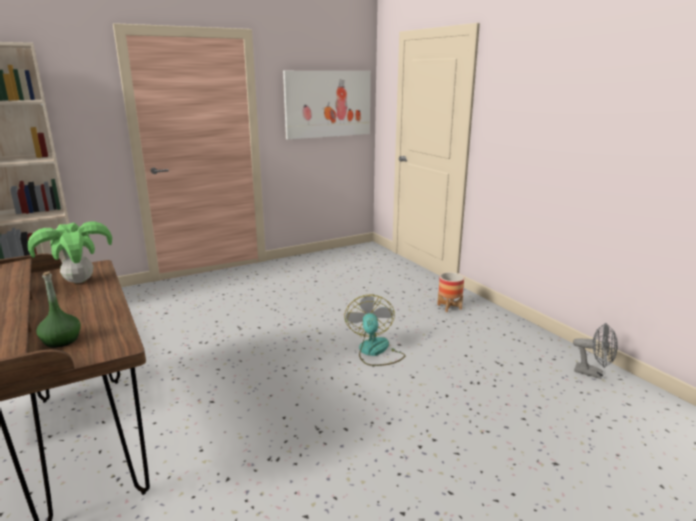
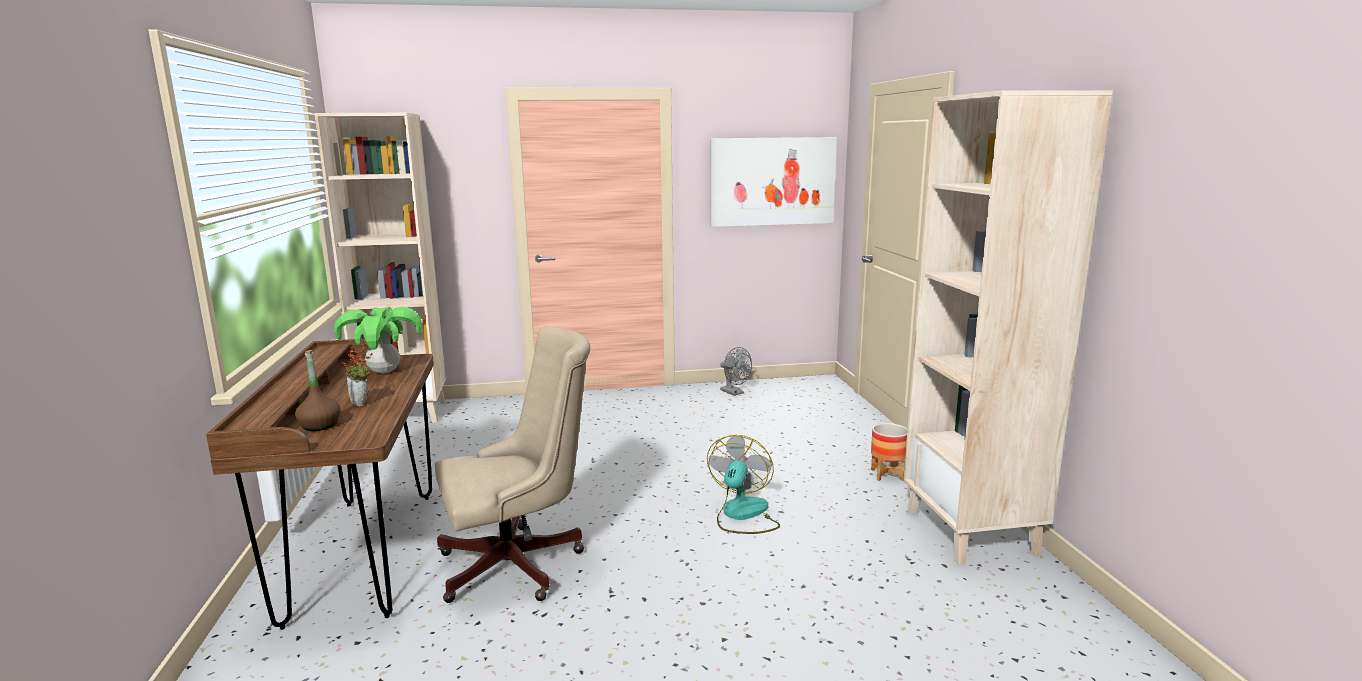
camera: 20 degrees right, 5 degrees down
green bottle [36,271,81,348] -> brown bottle [295,350,341,431]
grey fan [573,323,618,379] -> grey fan moved to [720,347,752,396]
none -> potted plant [341,343,372,406]
none -> beige office chair [435,326,590,603]
none -> beige bookcase [904,91,1113,565]

